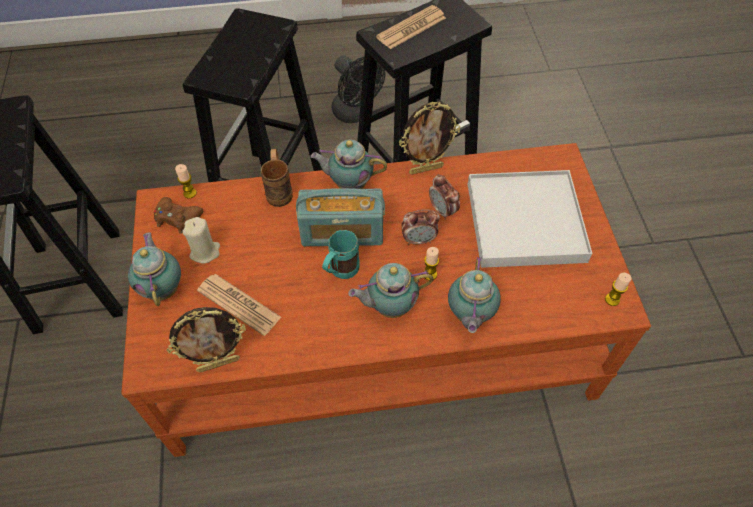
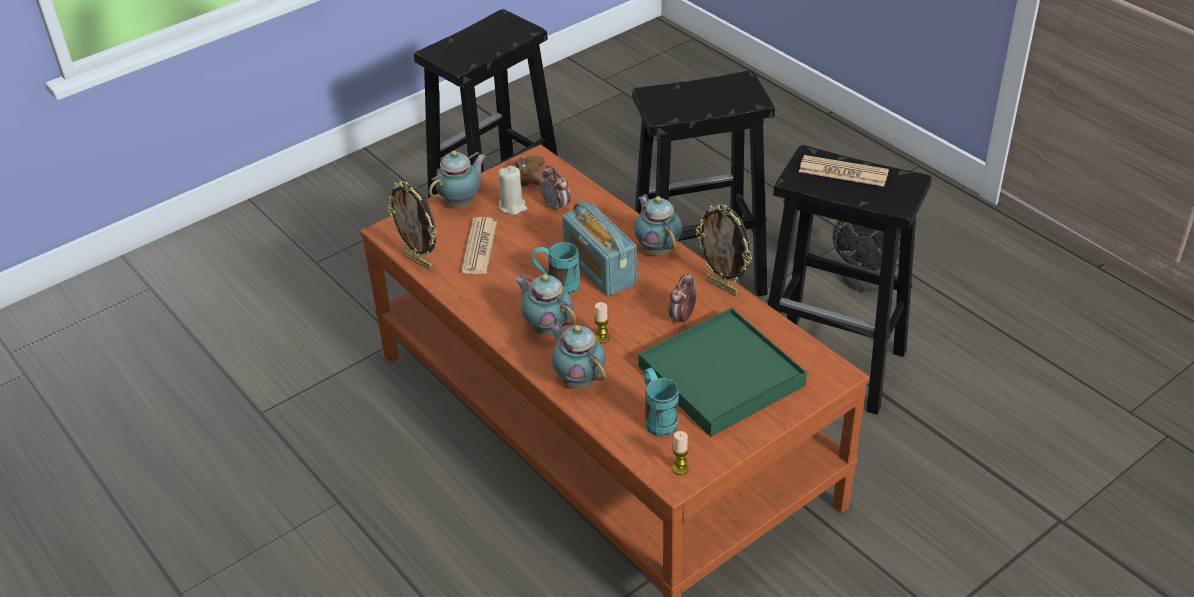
camera: 60 degrees right, 15 degrees down
candle [175,164,197,199] -> none
brown mug [261,149,293,207] -> none
alarm clock [401,209,440,245] -> alarm clock moved to [540,165,571,214]
teapot [448,257,501,333] -> teapot turned 75 degrees clockwise [549,322,606,388]
white tray [468,170,592,268] -> green tray [638,308,807,437]
none -> turquoise mug [643,368,679,437]

